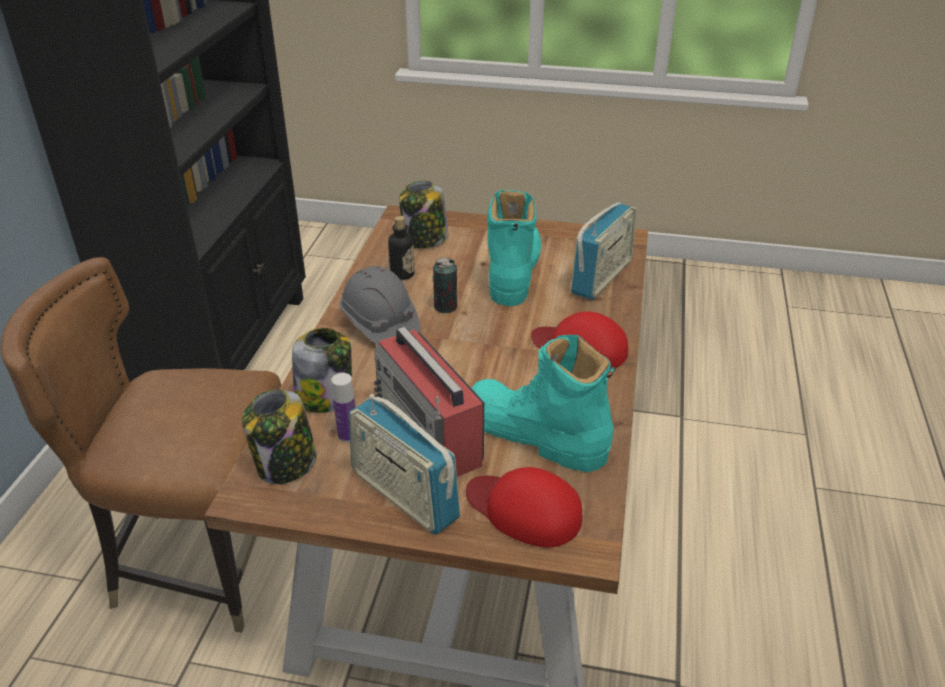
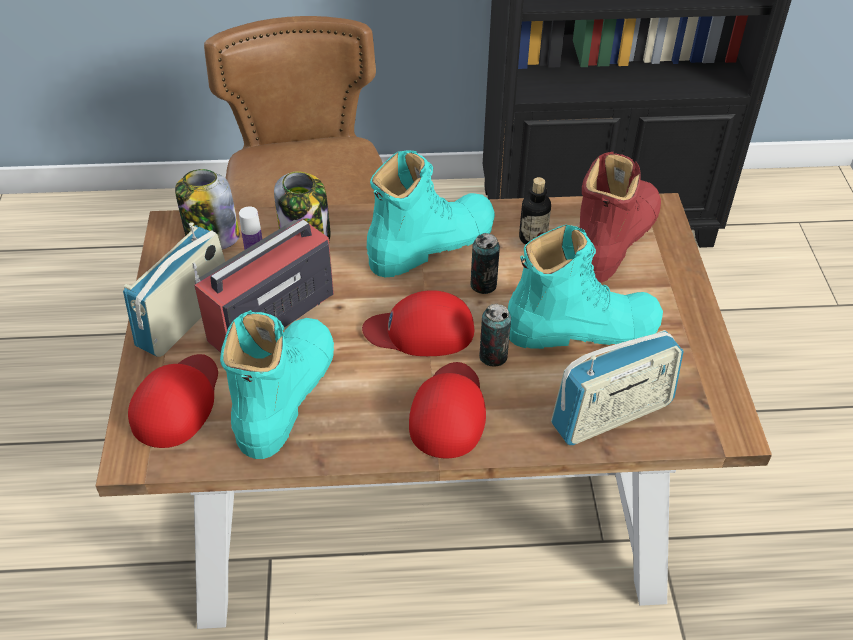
camera: 75 degrees right, 10 degrees up
grey hard hat [340,266,421,345] -> turquoise boot [367,150,495,277]
jar [399,181,448,248] -> red boot [580,152,661,283]
radio [570,202,637,300] -> radio turned 45 degrees counterclockwise [551,330,684,445]
none -> red cap [362,290,474,356]
none -> can [479,304,511,367]

